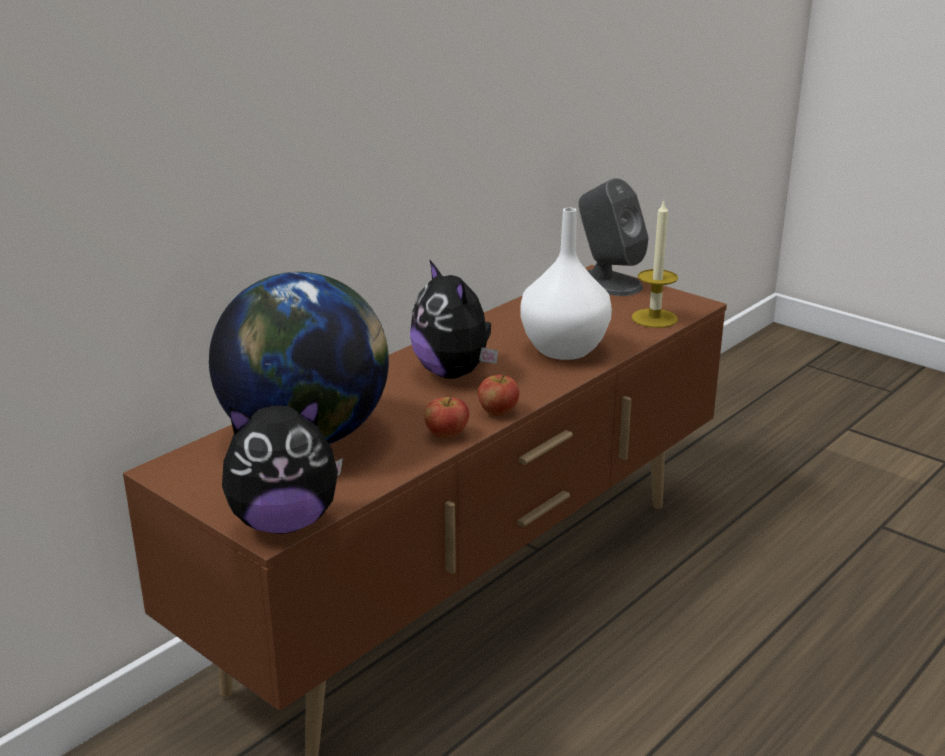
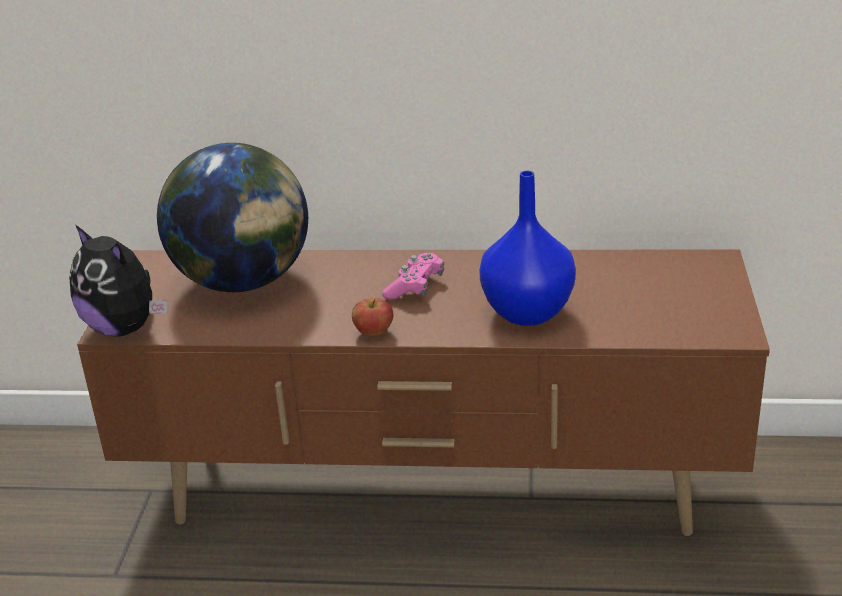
camera: 55 degrees right, 5 degrees up
plush toy [410,260,498,379] -> pink game controller [382,253,444,300]
apple [424,396,469,438] -> none
white vase [521,208,612,360] -> blue vase [479,171,576,326]
grey speaker [579,178,649,296] -> none
candle [631,201,678,328] -> none

